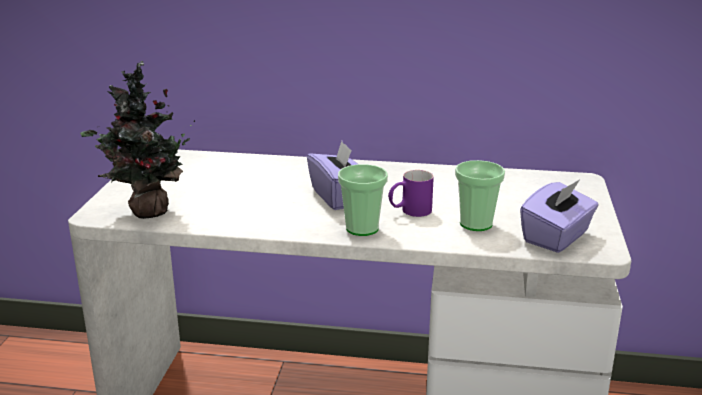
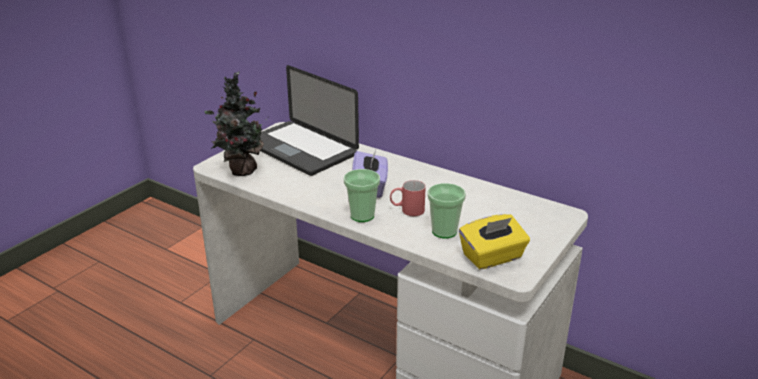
camera: 25 degrees right, 5 degrees up
purple mug [388,170,434,217] -> red mug [390,180,426,216]
purple tissue box [520,180,599,253] -> yellow tissue box [459,214,530,270]
none -> laptop [260,65,359,176]

